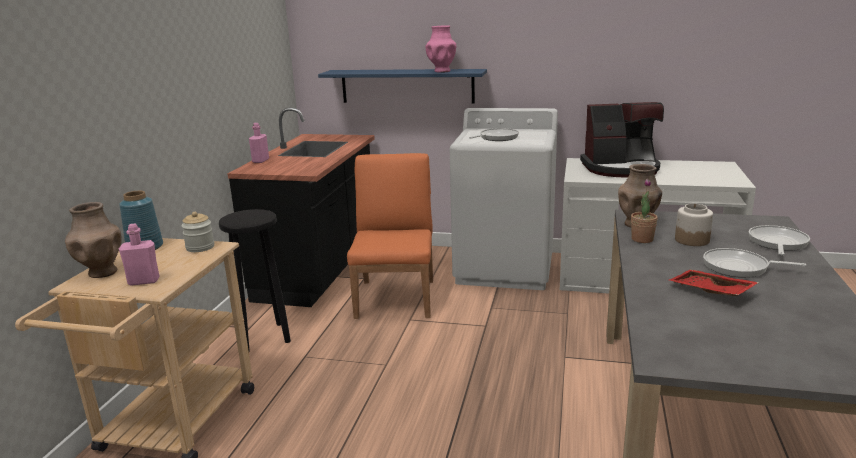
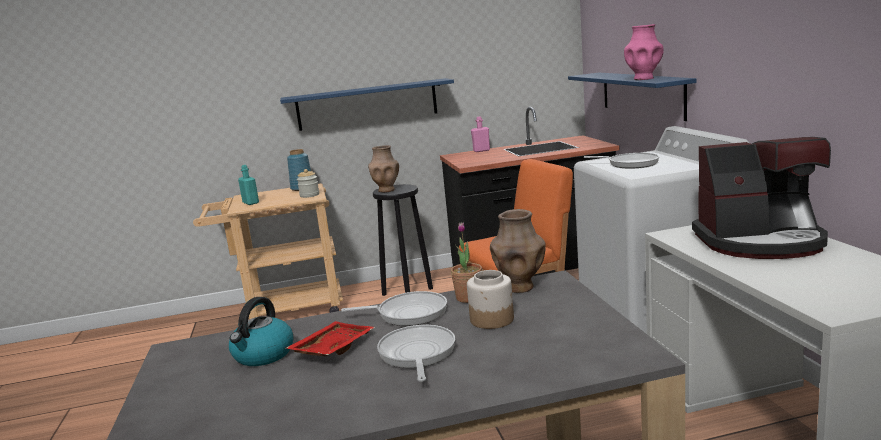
camera: 65 degrees right, 5 degrees down
brown vase [65,202,122,278] -> brown vase moved to [368,145,399,193]
pink bottle [119,224,160,286] -> turquoise bottle [238,165,259,205]
coffee machine [580,102,664,178] -> coffee machine turned 60 degrees counterclockwise [692,137,831,259]
frying pan [749,225,810,255] -> frying pan moved to [341,291,447,326]
none -> kettle [229,297,294,366]
none -> blue shelf [280,78,454,131]

